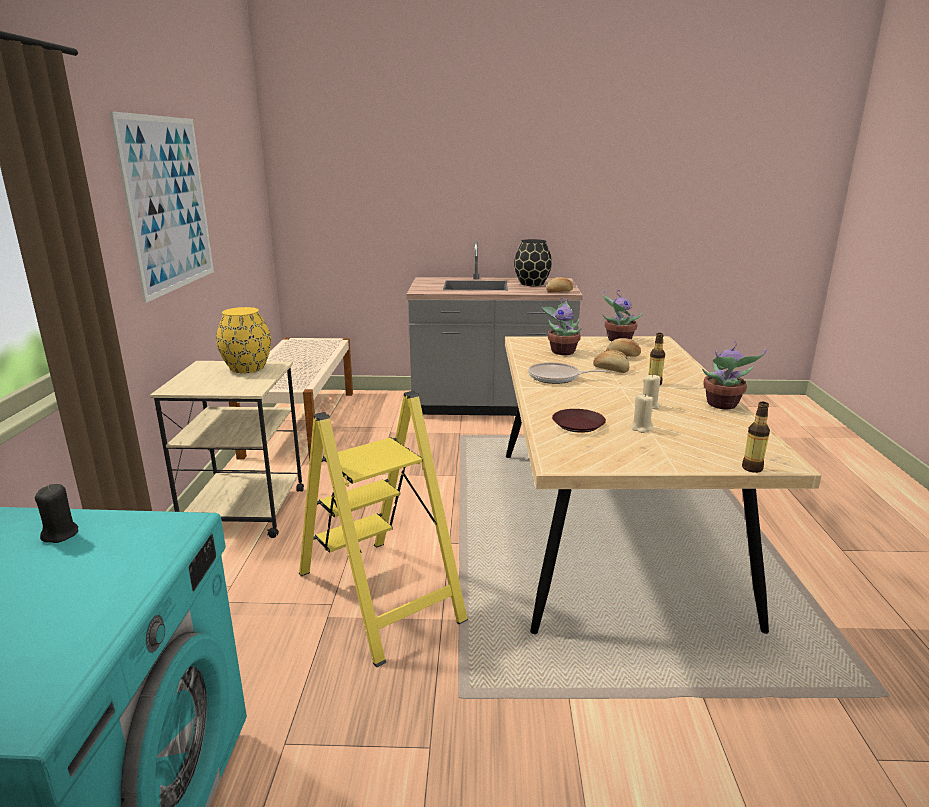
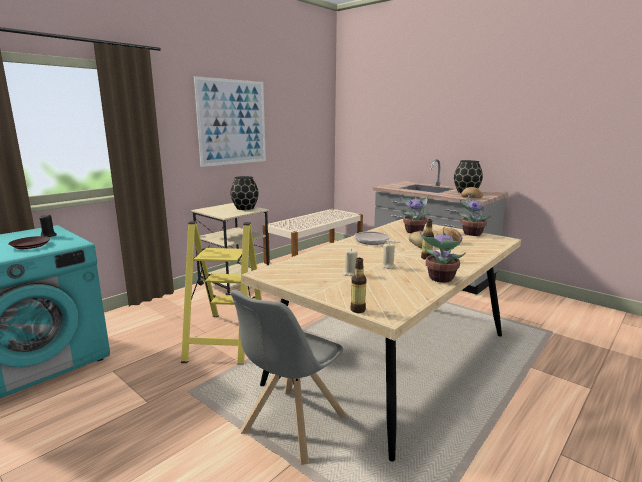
camera: 40 degrees right, 5 degrees down
yellow vase [216,307,271,373] -> black vase [230,176,258,210]
brown plate [552,409,606,433] -> brown plate moved to [8,236,50,249]
none -> grey chair [231,289,347,465]

